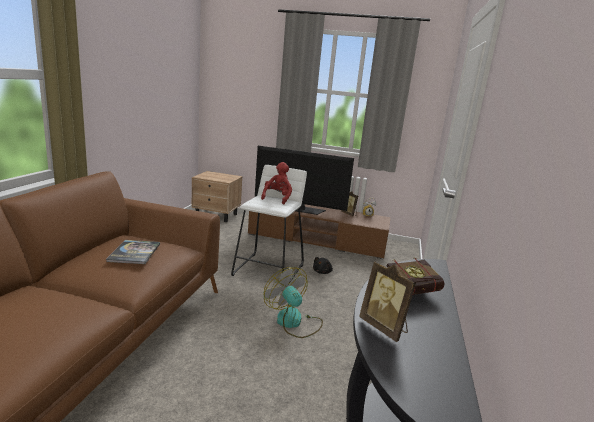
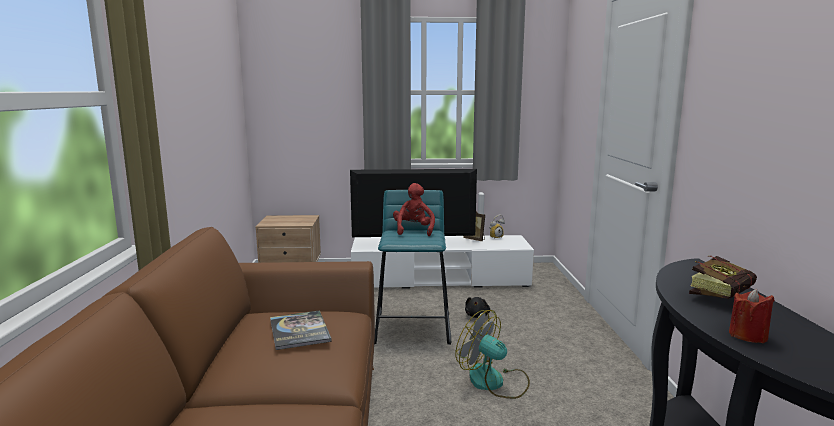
camera: 15 degrees left, 5 degrees down
white stool [231,165,307,283] -> turquoise stool [374,190,451,345]
brown tv stand [248,204,391,259] -> white tv stand [351,235,534,289]
picture frame [359,261,416,342] -> red candle [729,289,775,343]

